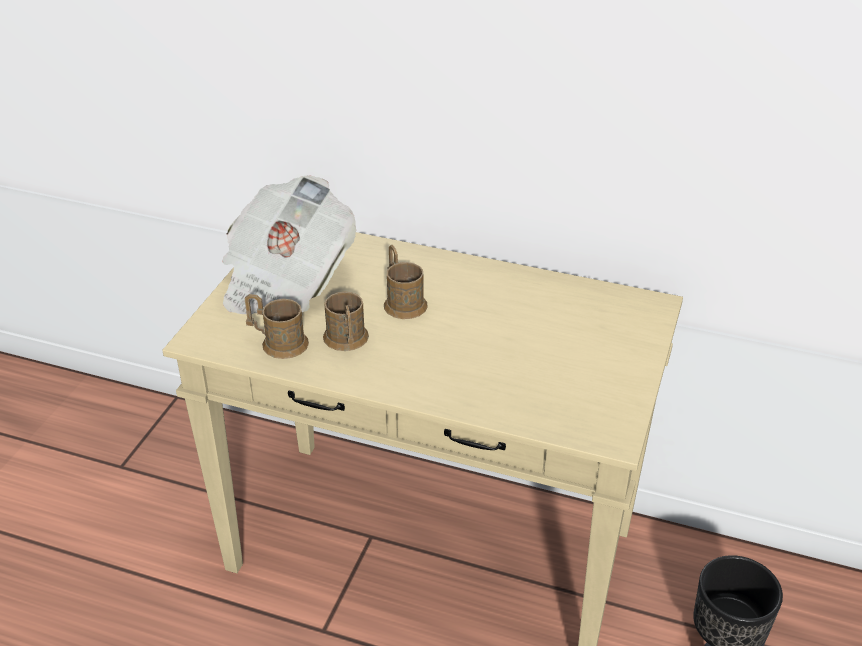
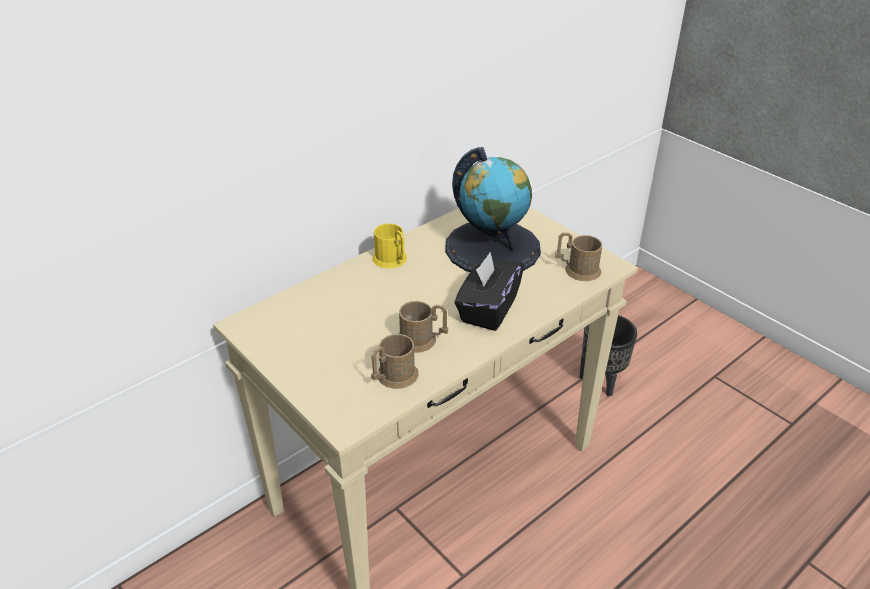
camera: 60 degrees left, 0 degrees up
newspaper [222,175,356,314] -> none
brown mug [384,245,428,319] -> brown mug moved to [555,233,602,281]
none -> yellow mug [372,223,407,268]
none -> globe [445,147,541,272]
none -> black tissue box [455,252,524,331]

